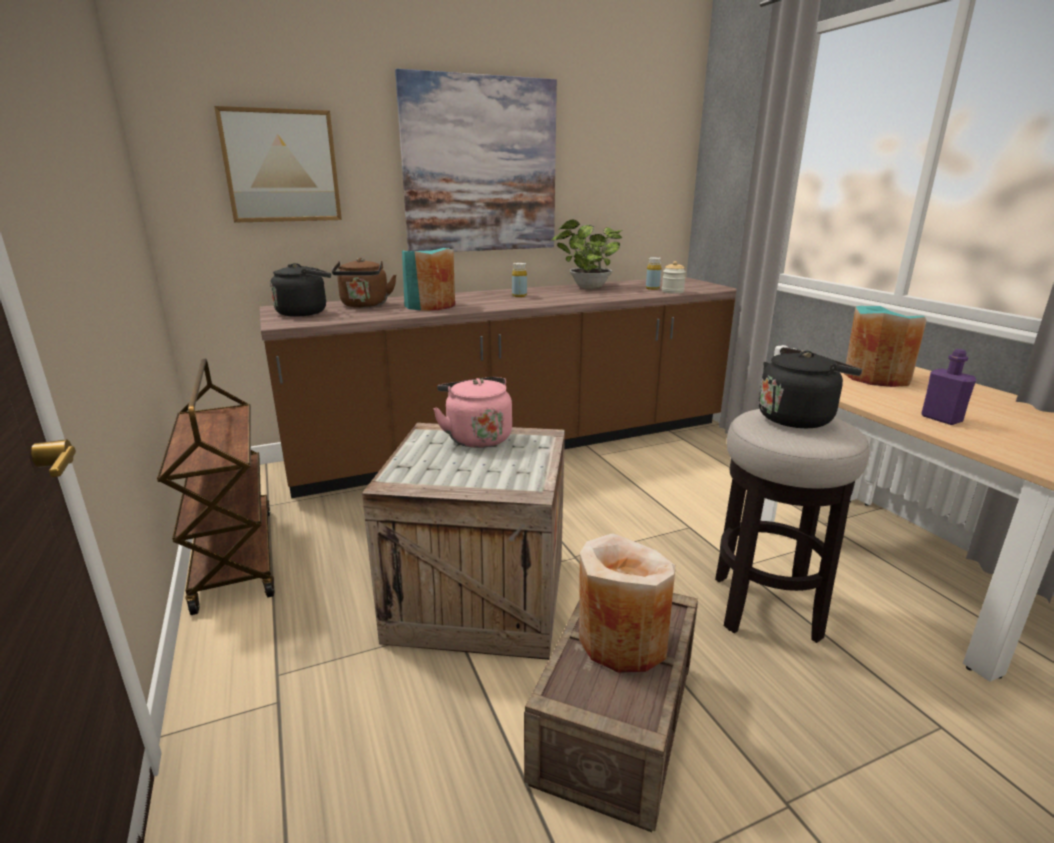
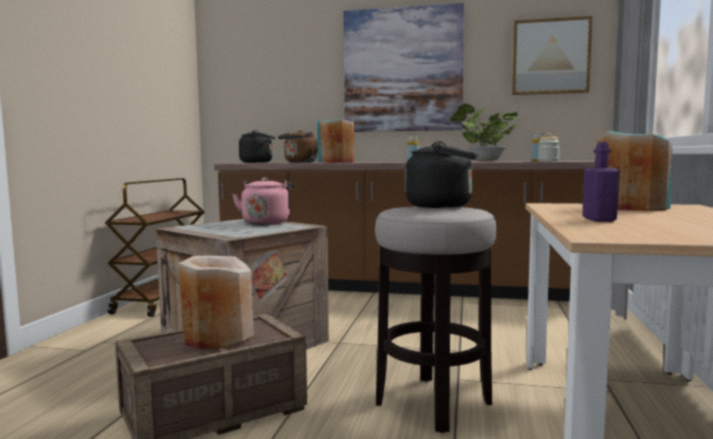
camera: 35 degrees right, 15 degrees down
picture [214,106,342,223] -> picture moved to [512,16,592,95]

